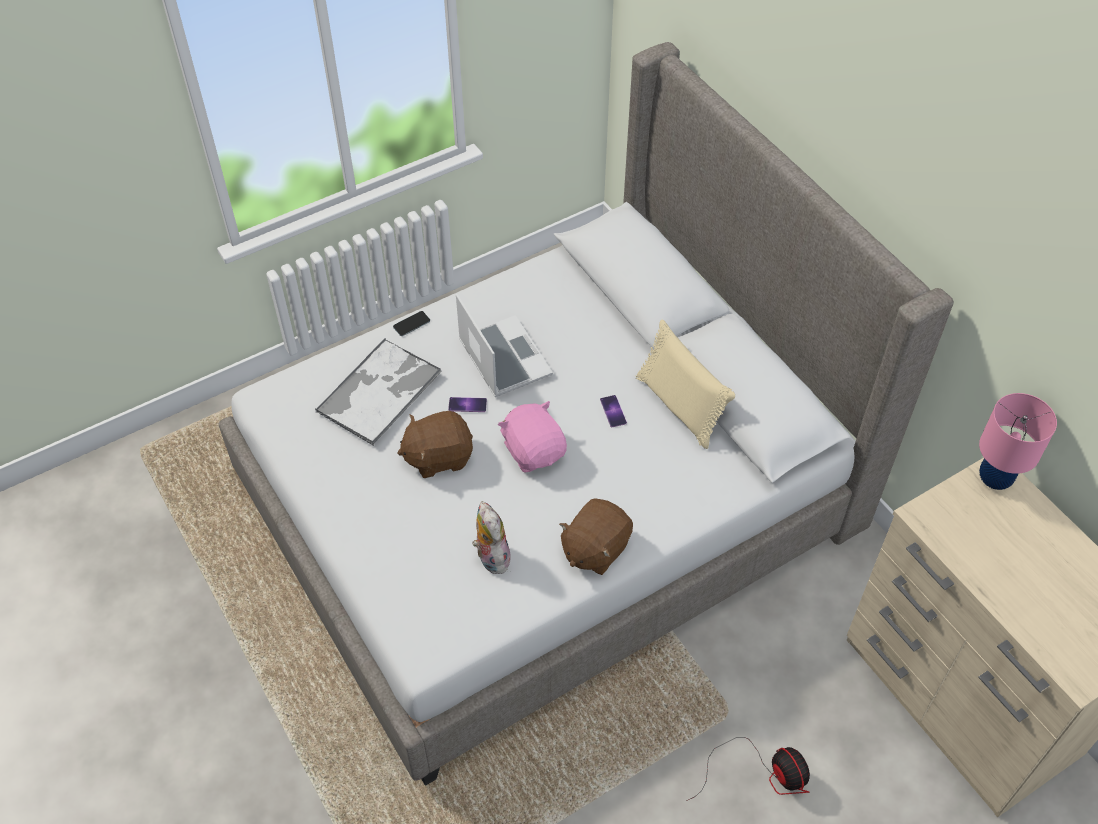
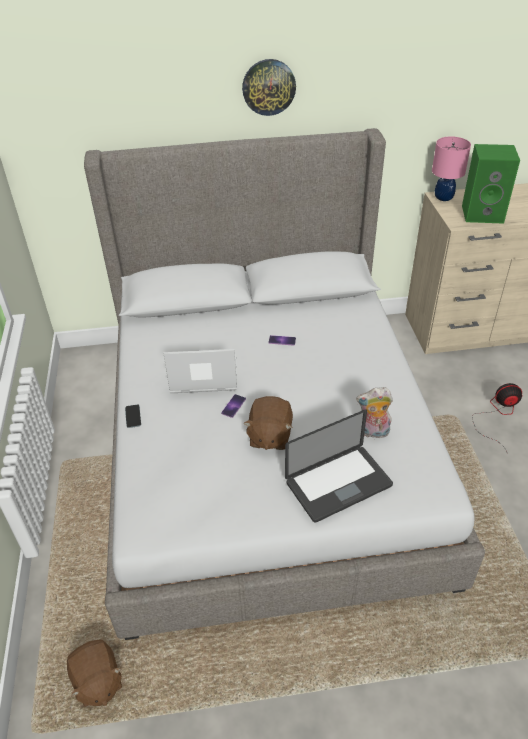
camera: 65 degrees left, 10 degrees down
tray [315,338,441,446] -> none
pink plush toy [498,401,567,473] -> none
brown plush toy [559,498,633,575] -> brown plush toy moved to [67,639,122,707]
beige pillow [636,320,735,449] -> none
none -> wall clock [242,59,296,116]
none -> laptop [285,410,393,522]
none -> green speaker [462,144,520,224]

